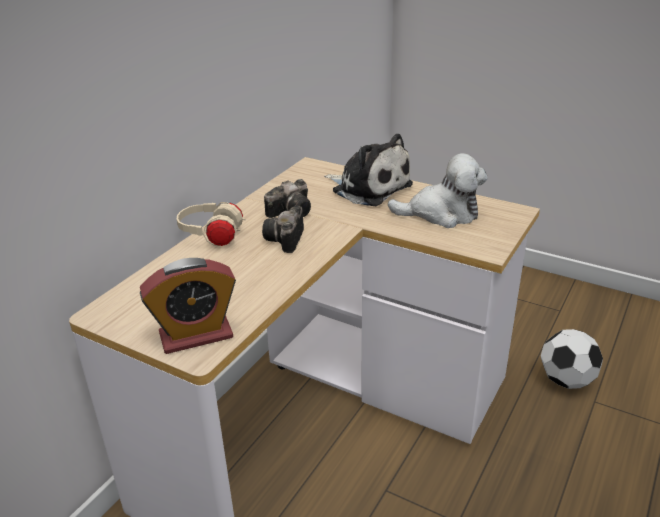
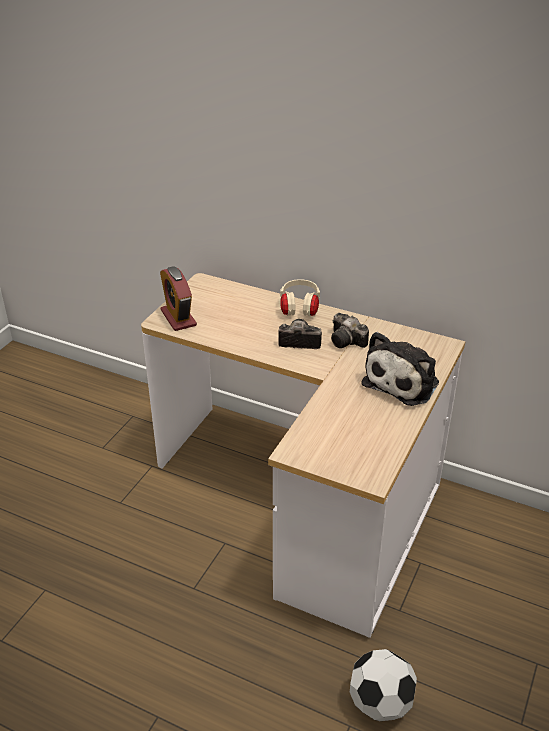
camera: 85 degrees right, 5 degrees up
plush toy [388,153,488,228] -> none

